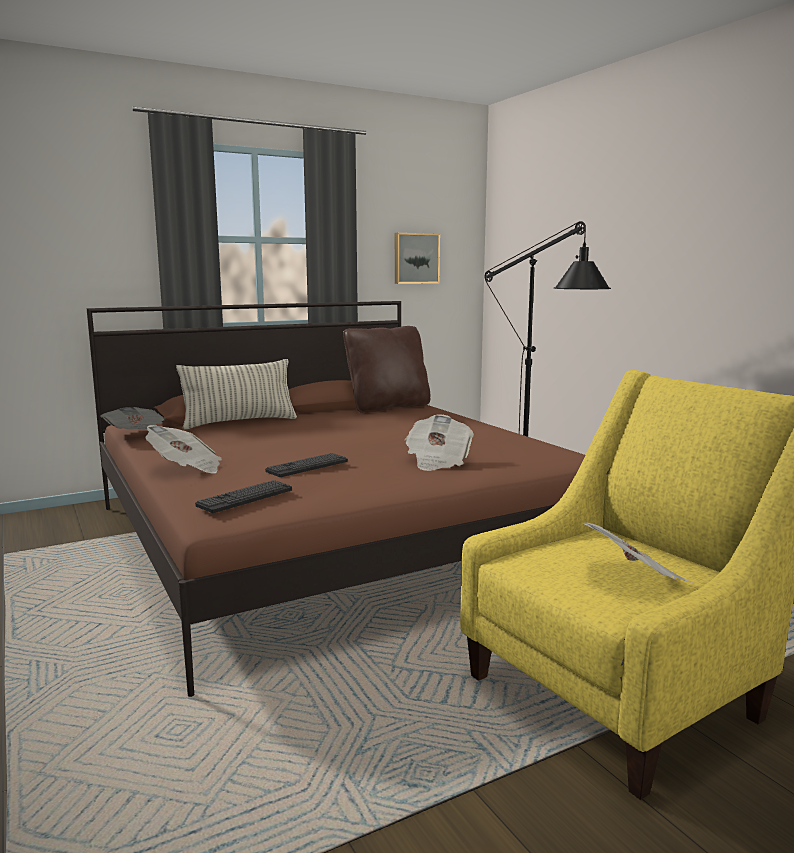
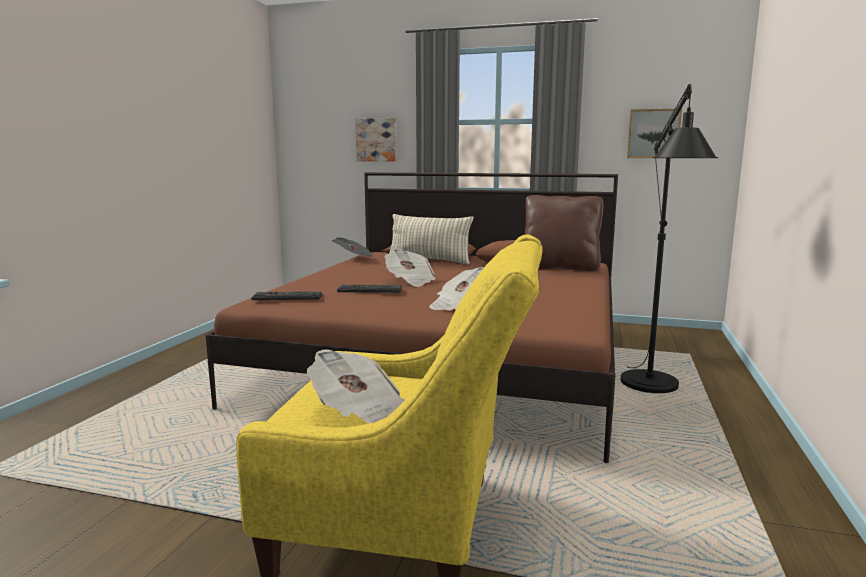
camera: 45 degrees right, 0 degrees up
newspaper [145,425,222,474] -> newspaper moved to [385,249,436,287]
none -> picture [355,118,397,161]

